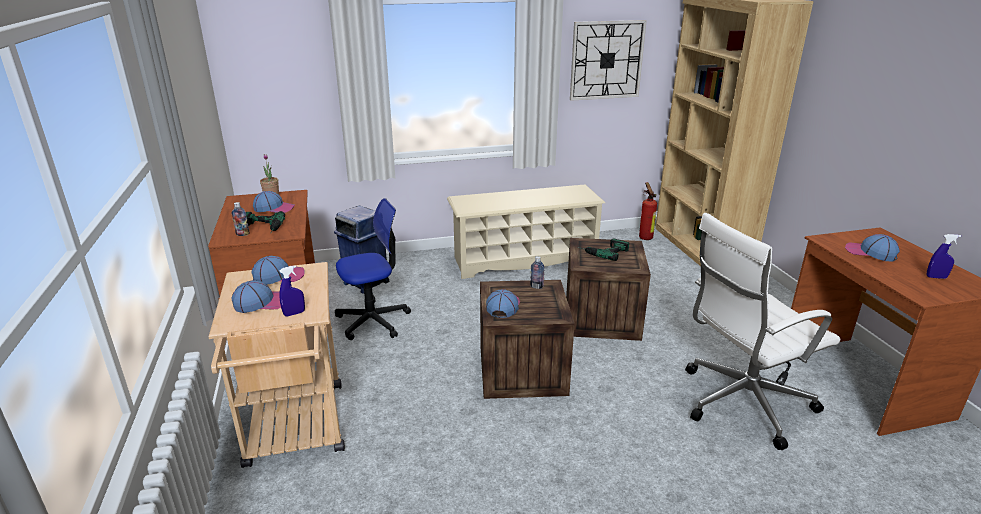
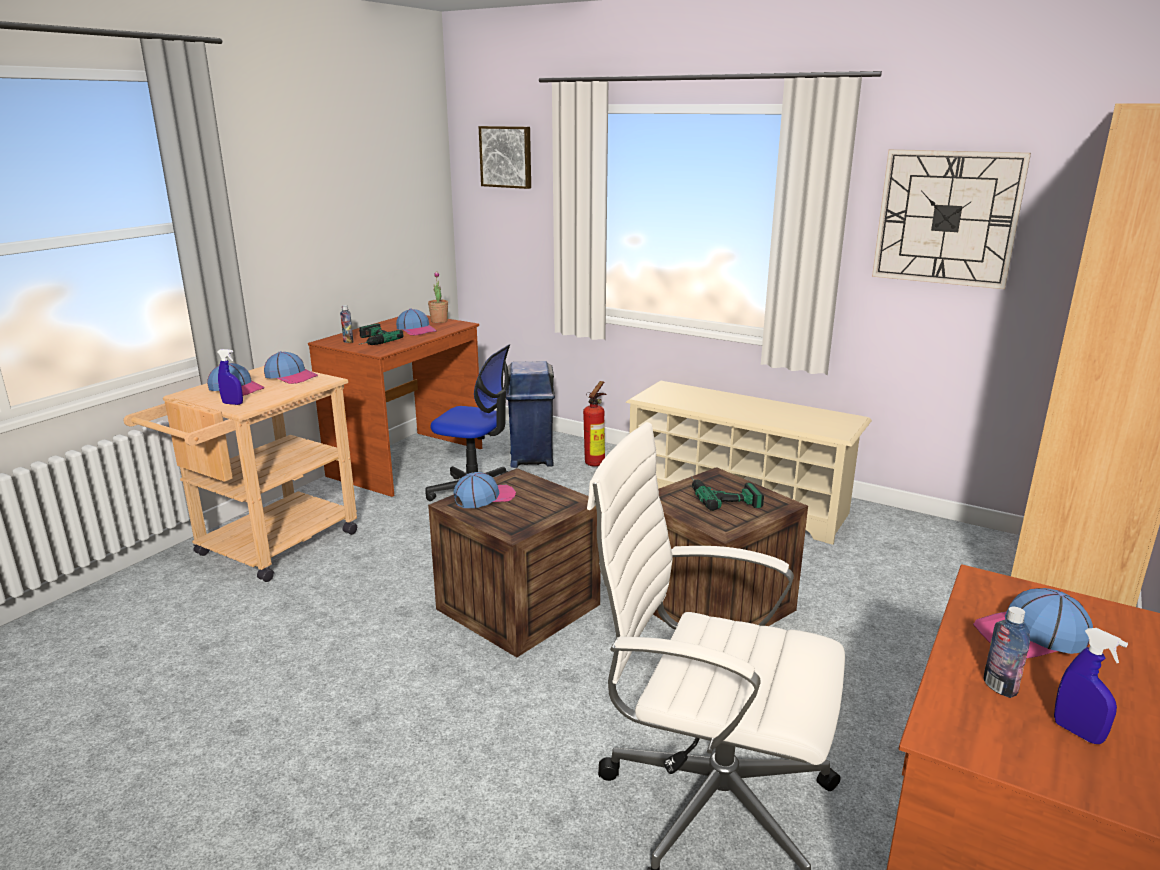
camera: 45 degrees right, 5 degrees down
bottle [530,256,545,289] -> bottle moved to [983,607,1030,698]
fire extinguisher [639,182,657,240] -> fire extinguisher moved to [583,381,607,467]
cap [845,234,900,262] -> cap turned 90 degrees counterclockwise [973,588,1093,659]
none -> picture [479,126,531,189]

